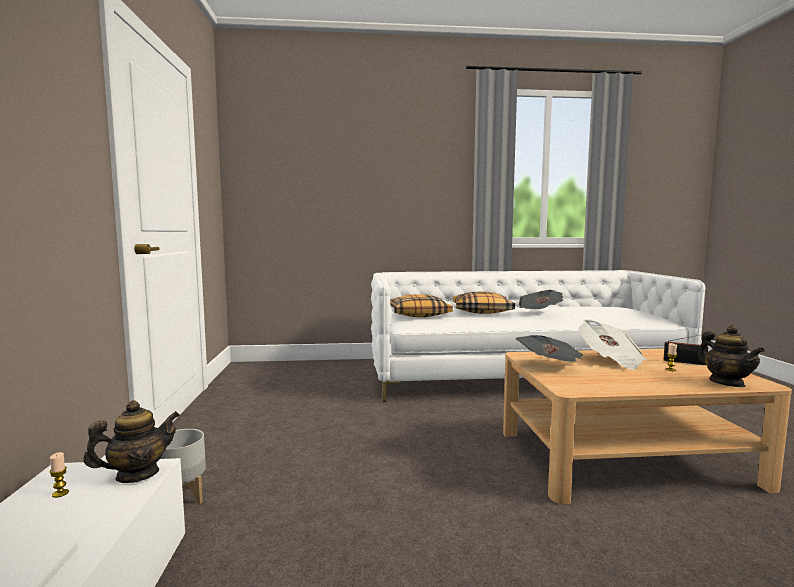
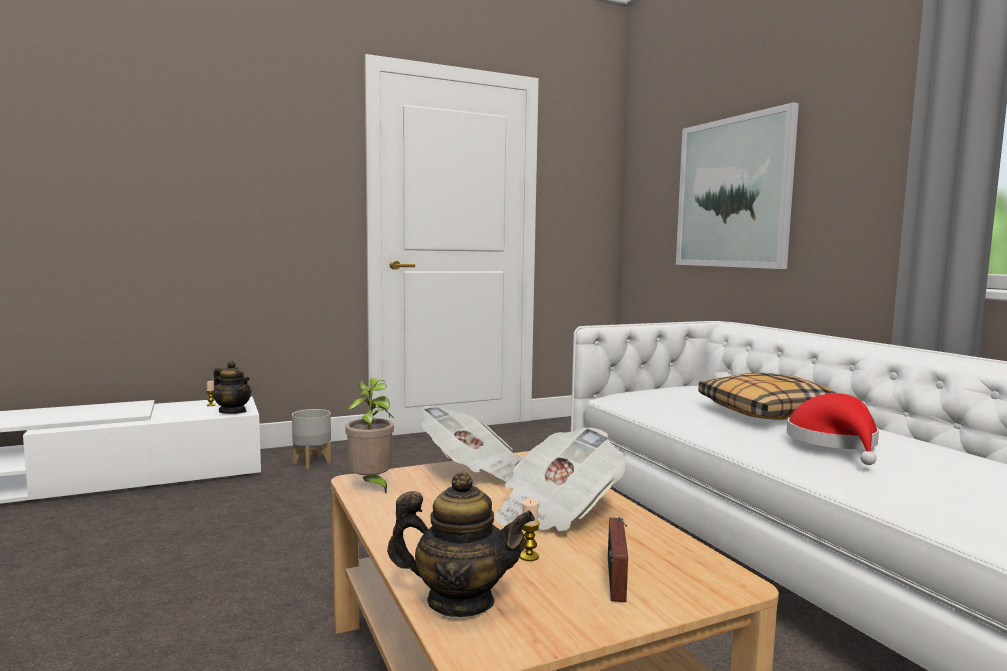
camera: 70 degrees right, 0 degrees up
pillow [390,294,453,317] -> none
newspaper [519,290,563,309] -> red hat [787,393,879,465]
teapot [698,325,765,387] -> teapot turned 135 degrees counterclockwise [387,472,535,617]
none -> potted plant [345,378,394,493]
none -> picture [676,103,799,269]

